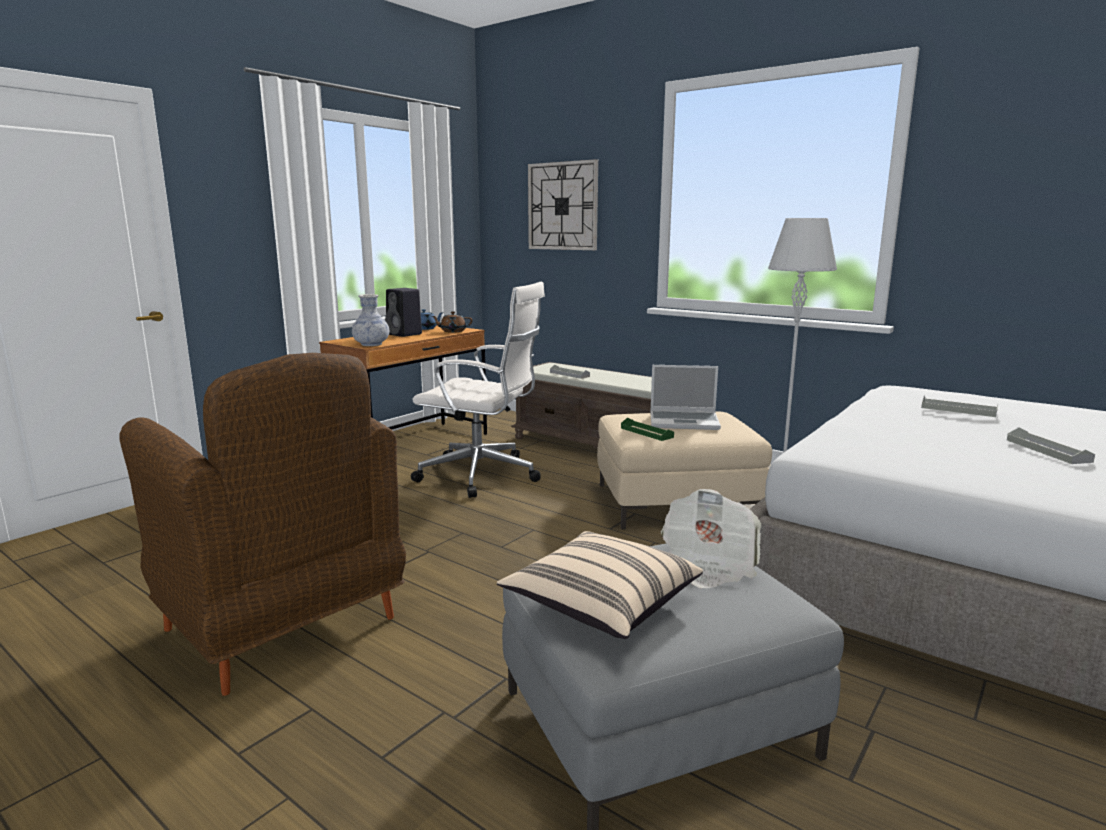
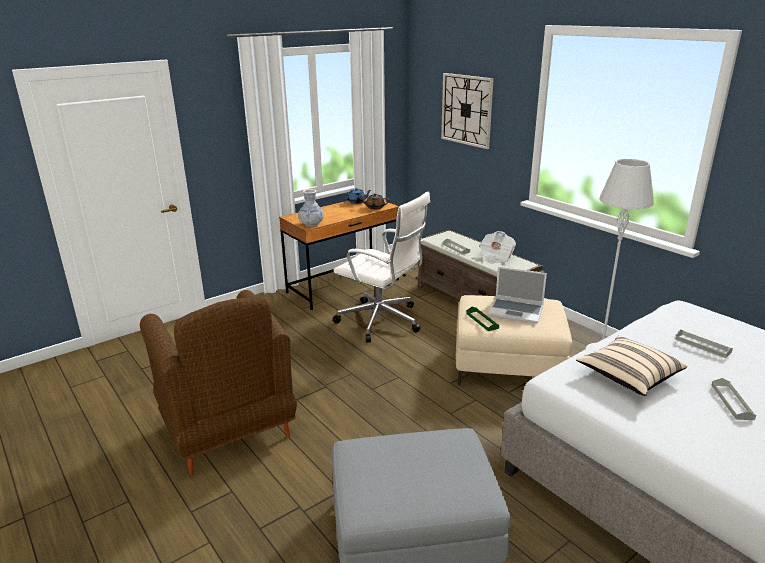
camera: 15 degrees right, 10 degrees up
black speaker [385,288,422,337] -> none
beige pillow [497,531,703,639] -> beige pillow moved to [576,336,687,396]
newspaper [661,489,761,588] -> newspaper moved to [479,231,516,264]

